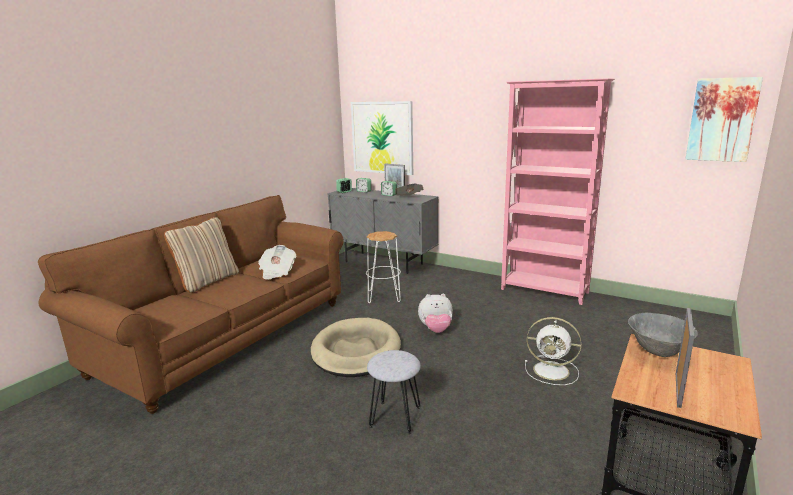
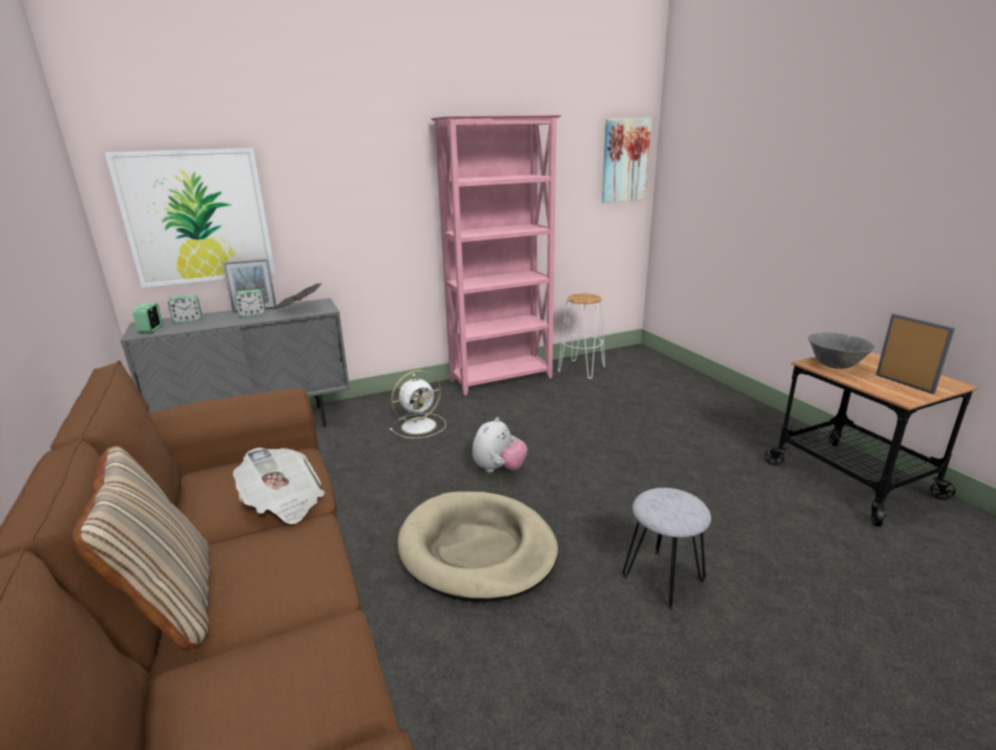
camera: 55 degrees left, 5 degrees up
white stool [366,231,401,303] -> white stool moved to [558,293,605,379]
white fan [525,317,582,385] -> white fan moved to [390,370,446,439]

